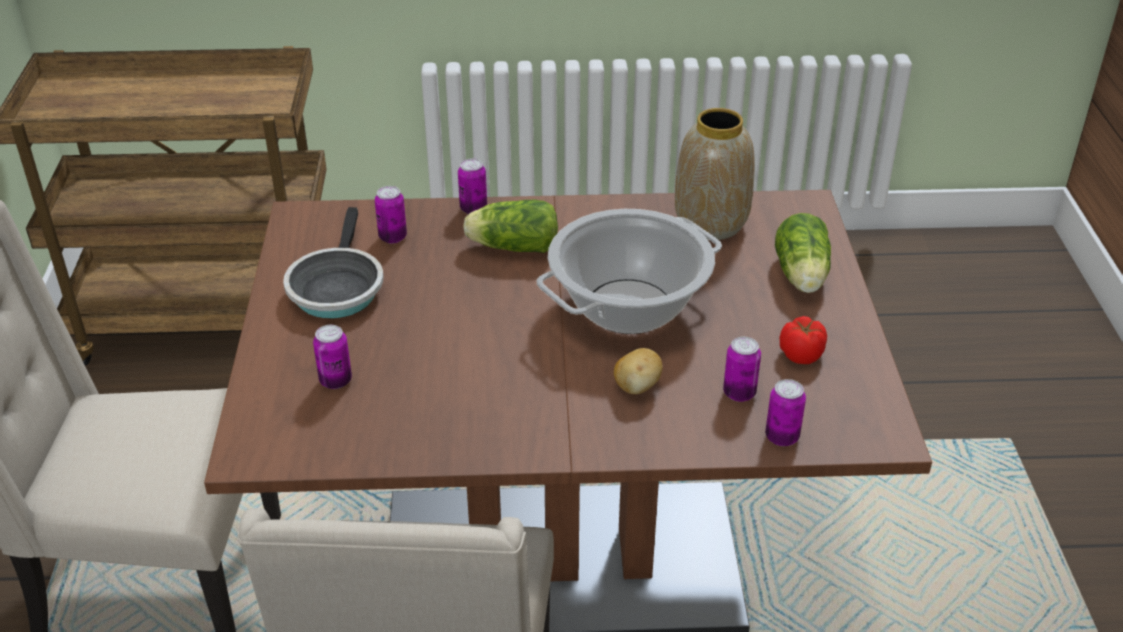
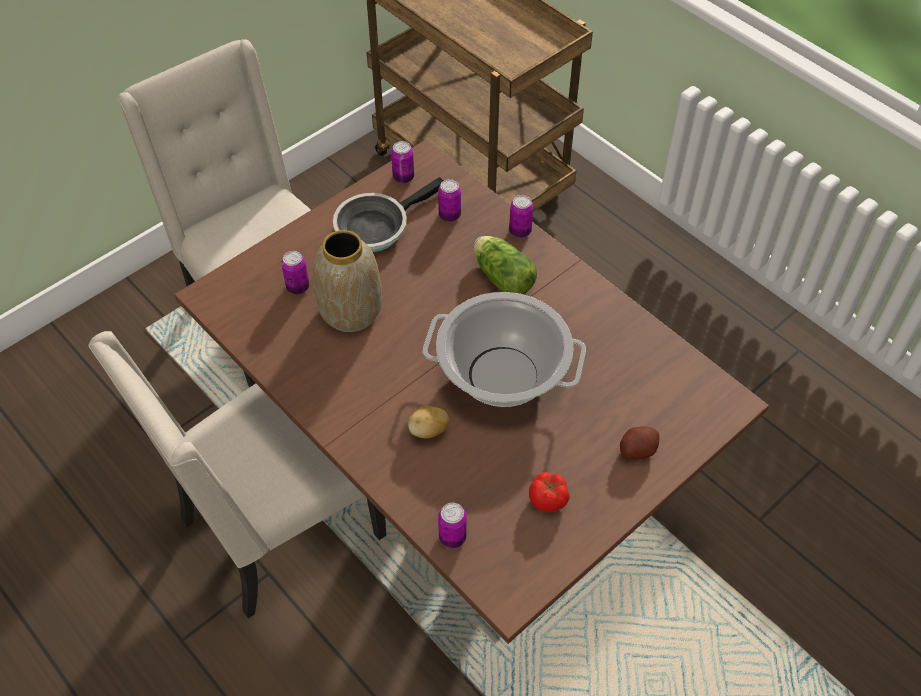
camera: 50 degrees right, 15 degrees up
vase [675,108,755,240] -> vase moved to [313,230,382,332]
can [723,337,761,402] -> can moved to [391,141,414,183]
lettuce [775,213,831,293] -> potato [620,426,660,460]

